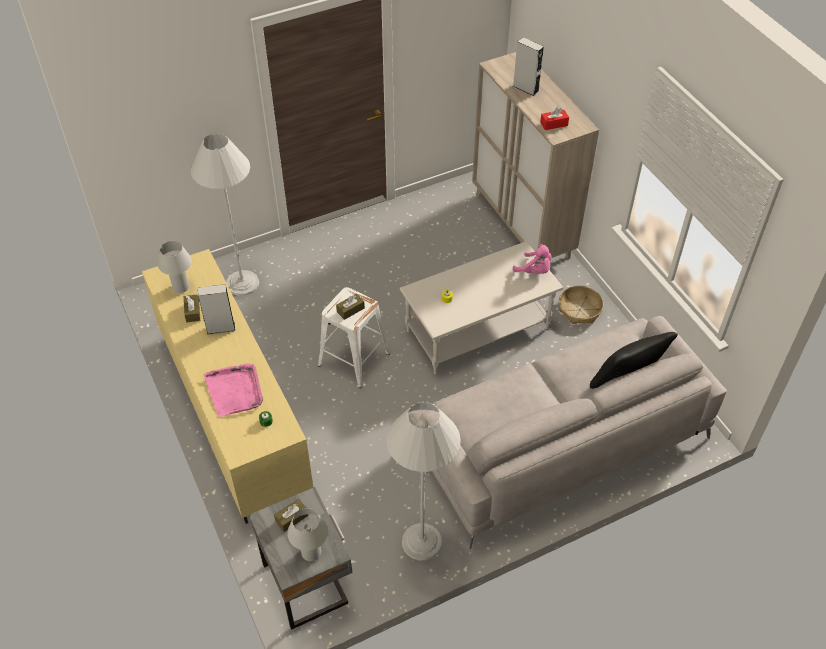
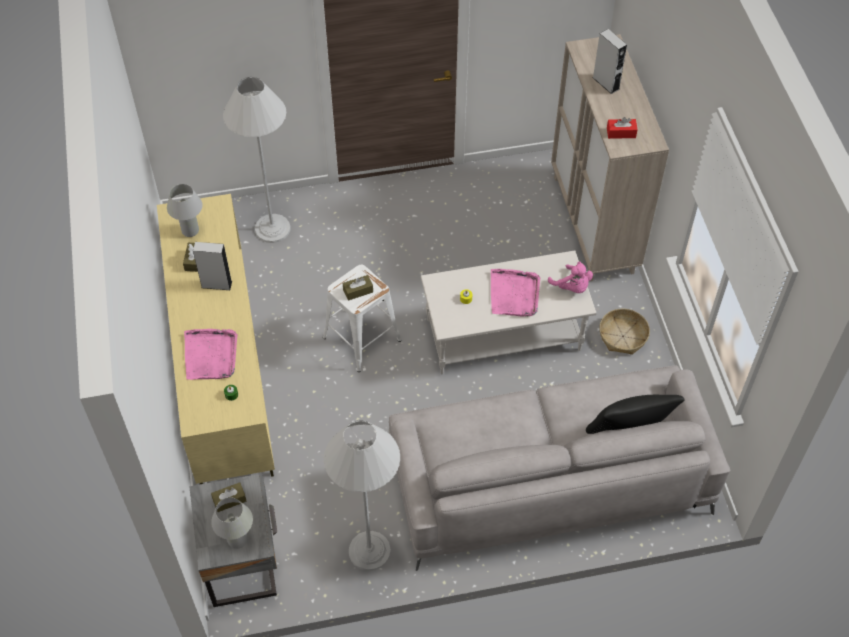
camera: 15 degrees right, 5 degrees up
none -> pink tray [491,269,540,317]

